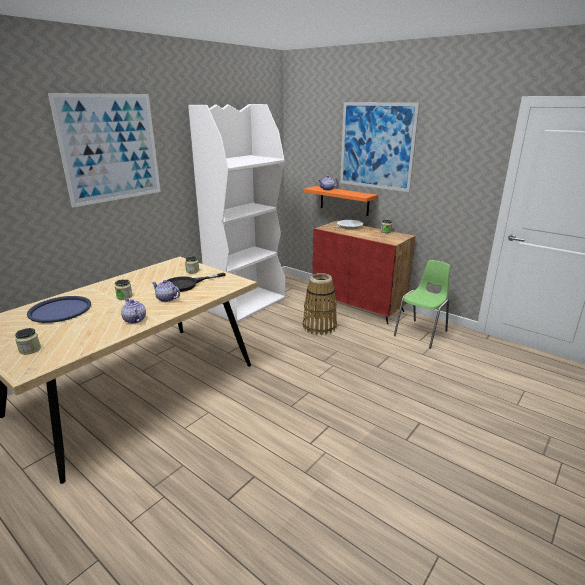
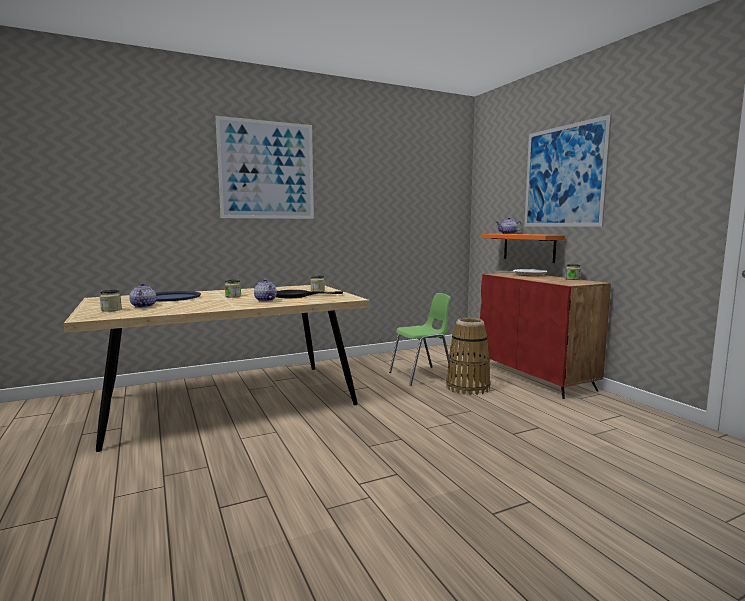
camera: 25 degrees right, 15 degrees down
teapot [121,298,146,324] -> teapot moved to [129,283,156,308]
white bookcase [188,104,285,323] -> none
green chair [394,260,450,349] -> green chair moved to [389,293,451,386]

